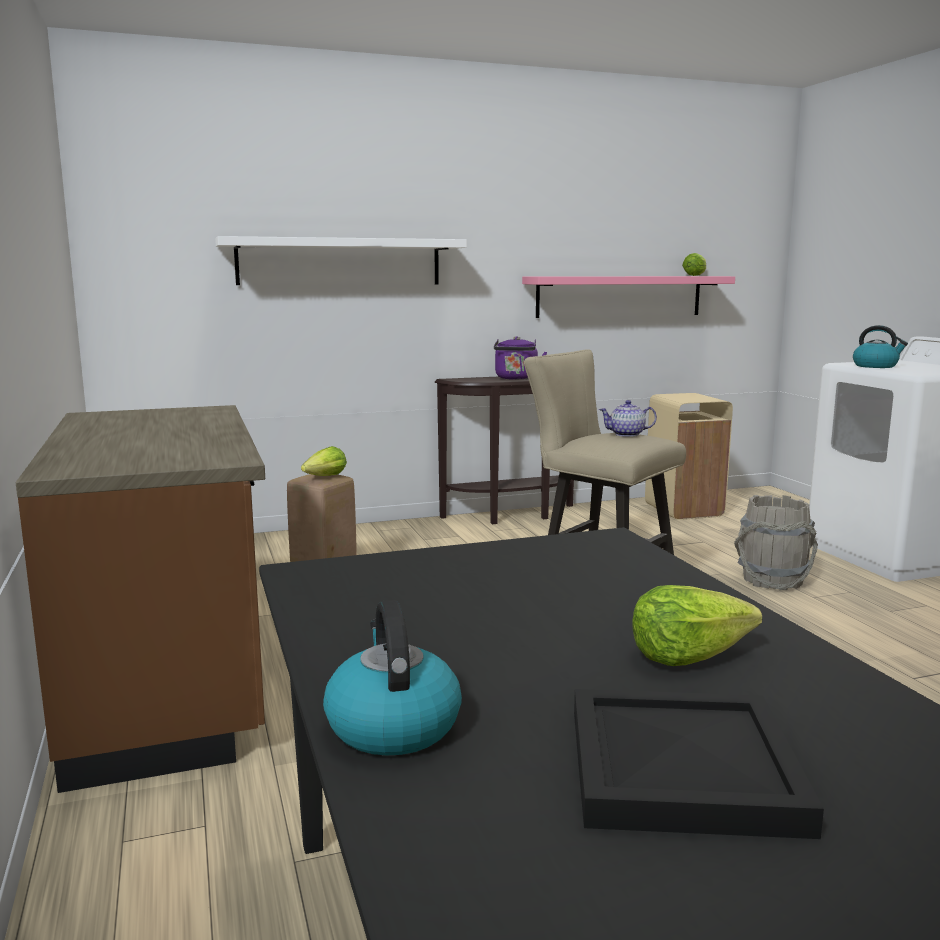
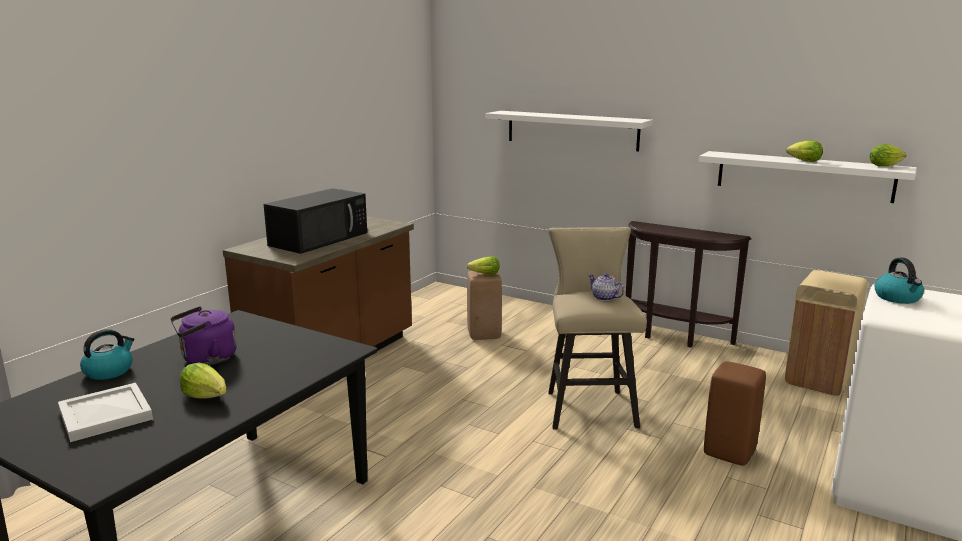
camera: 50 degrees right, 5 degrees up
purple kettle [494,336,547,380] -> purple kettle moved to [170,306,237,365]
pink shelf [522,276,735,318] -> white shelf [699,151,917,203]
black tray [574,689,824,839] -> white tray [58,383,153,442]
grey bucket [734,495,818,590] -> brown stool [704,361,766,466]
none -> black microwave [264,188,367,254]
none -> lettuce [786,140,823,162]

